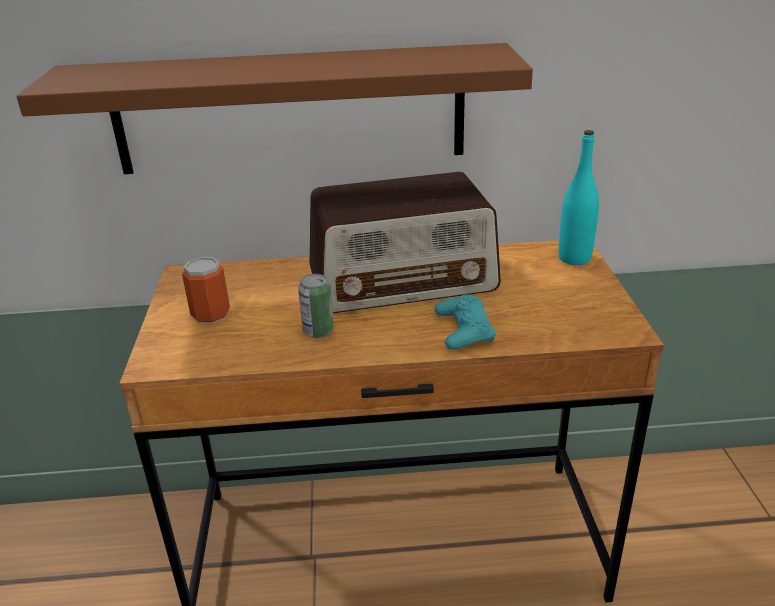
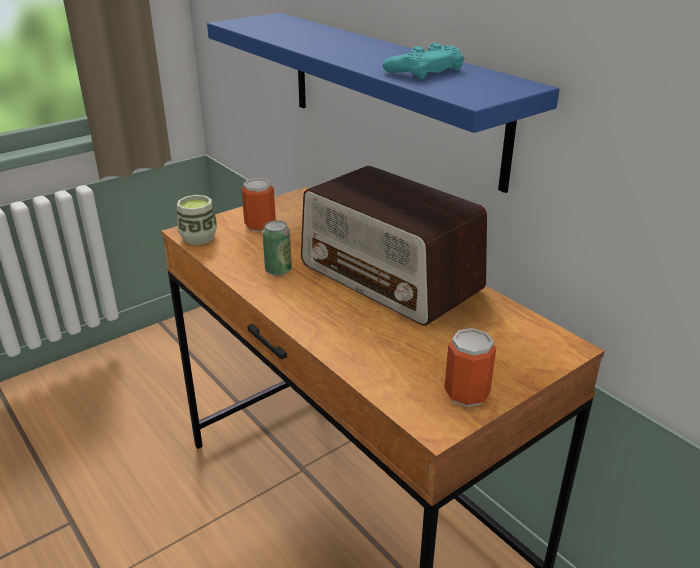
camera: 55 degrees right, 0 degrees up
brown shelf [16,43,533,174] -> blue shelf [207,13,560,193]
turquoise game controller [434,295,496,350] -> turquoise game controller moved to [383,43,464,80]
turquoise bottle [559,130,599,265] -> none
none -> cup [177,195,217,245]
none -> can [444,328,496,407]

